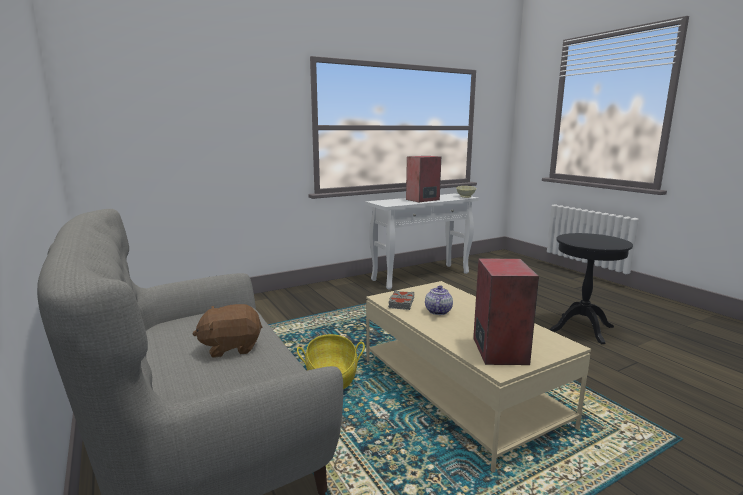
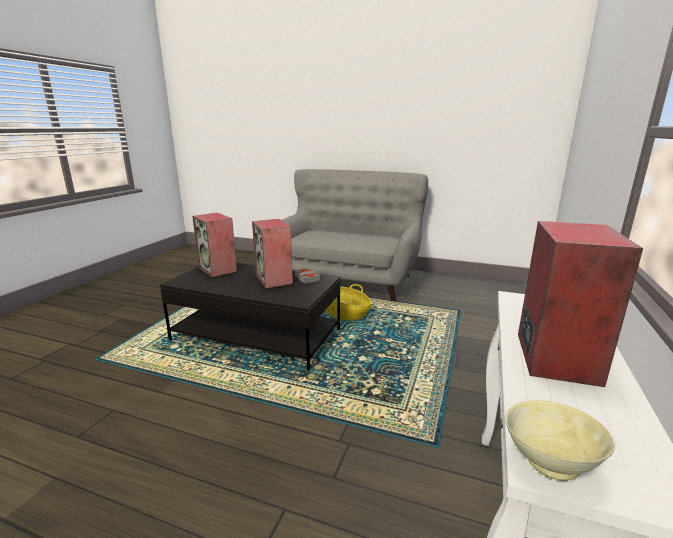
camera: 140 degrees right, 5 degrees up
brown plush toy [193,304,262,358] -> none
beige coffee table [366,281,591,473] -> black coffee table [160,263,340,371]
teapot [425,285,453,315] -> speaker [252,219,293,289]
black side table [550,233,633,344] -> none

